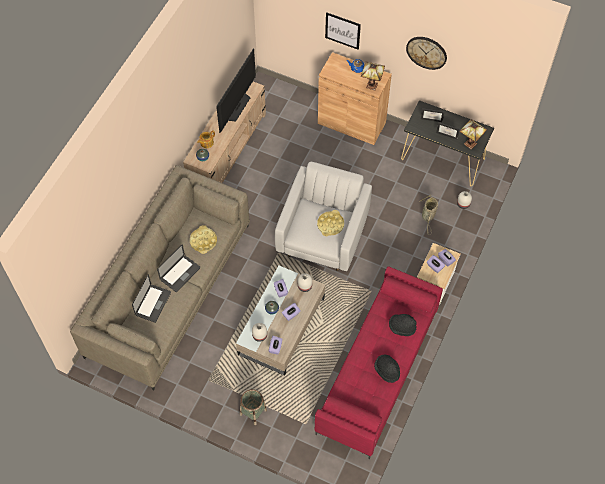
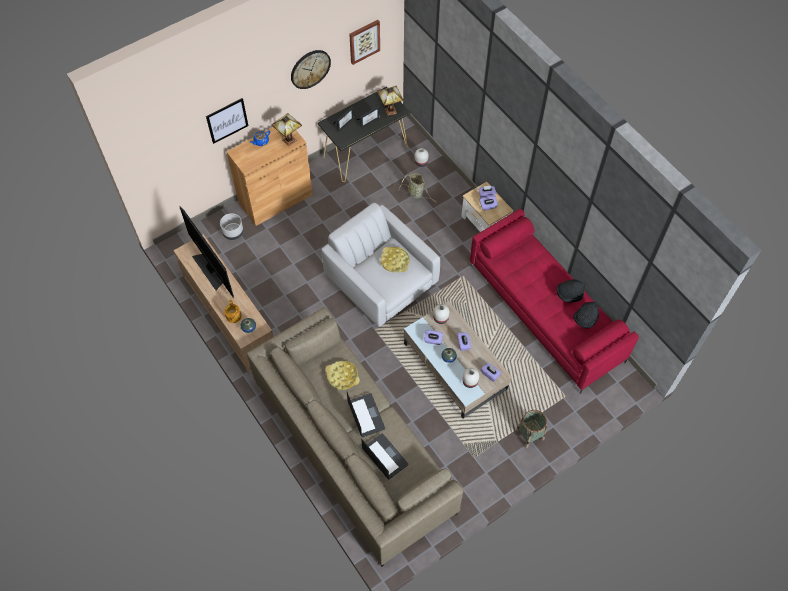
camera: 60 degrees left, 0 degrees up
black hat [389,314,417,336] -> black hat moved to [573,302,599,328]
none -> grey planter [220,213,244,240]
none -> picture [349,20,380,65]

